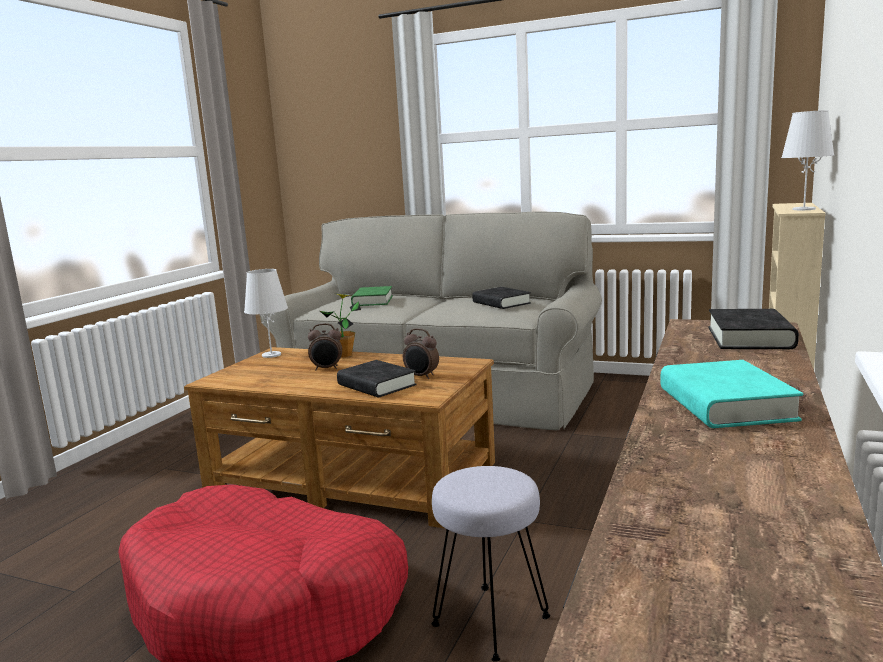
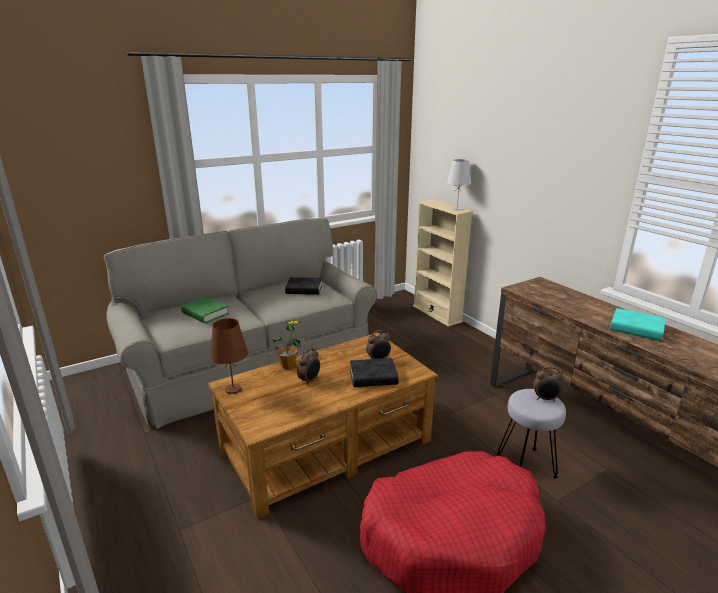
camera: 55 degrees left, 10 degrees up
white table lamp [244,269,288,358] -> brown table lamp [210,318,248,394]
black book [708,309,799,349] -> none
none -> alarm clock [533,367,564,402]

